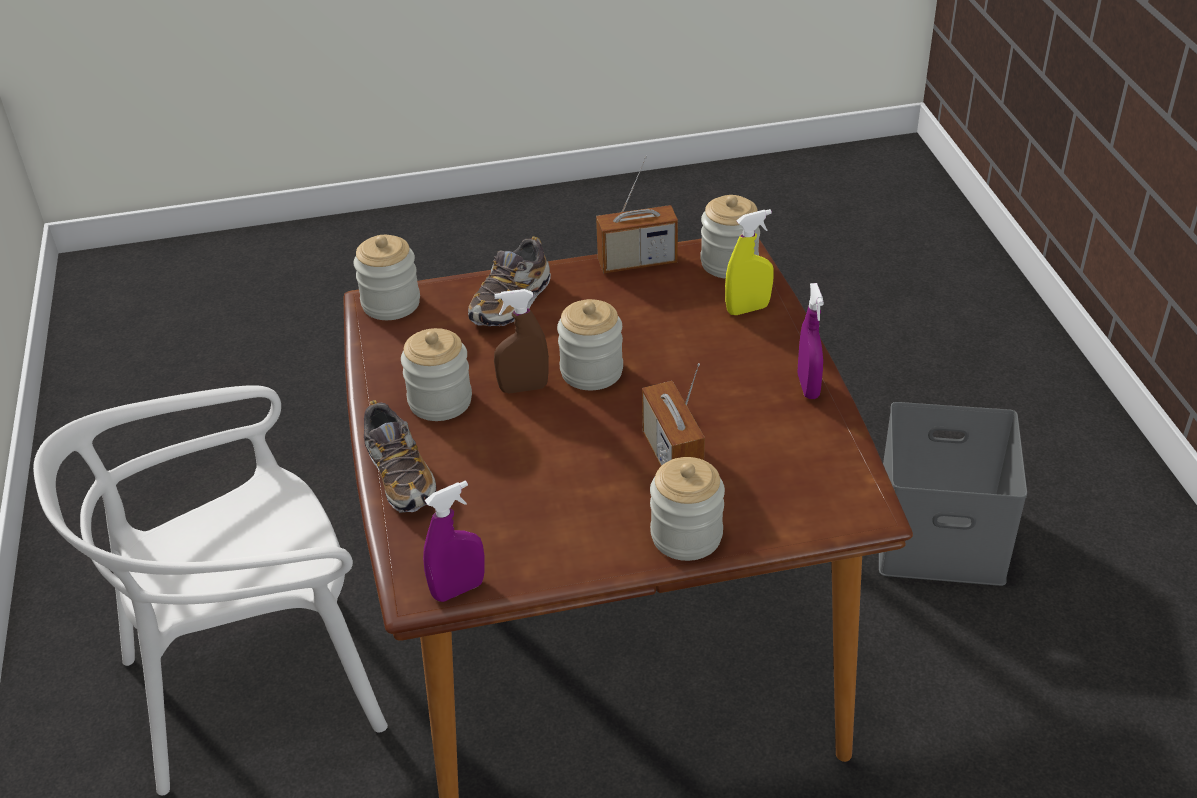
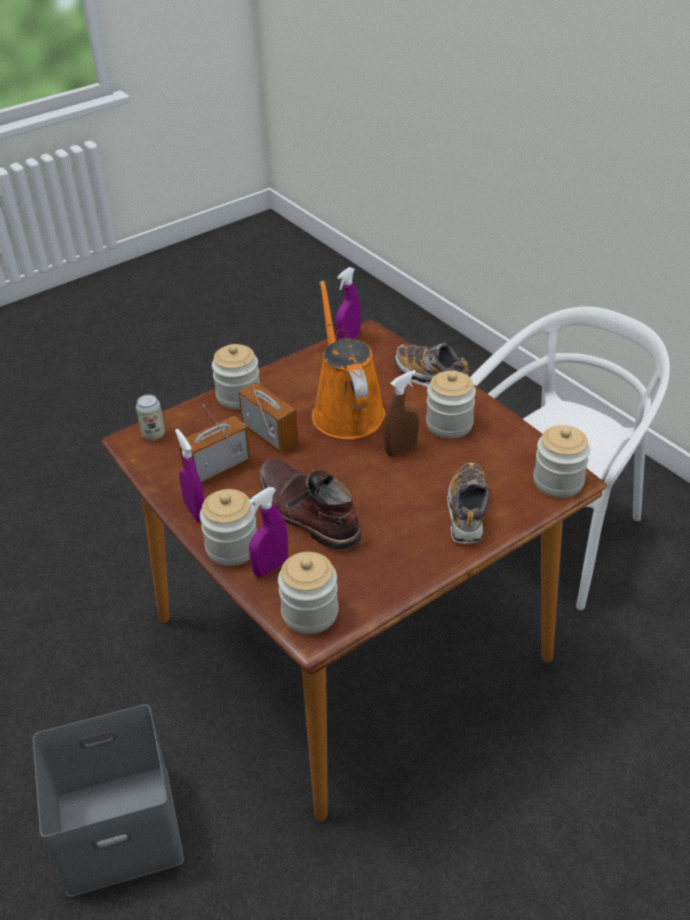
camera: 155 degrees right, 0 degrees up
jar [557,299,623,390] -> jar moved to [200,489,257,566]
radio [596,155,678,273] -> radio moved to [178,405,251,483]
yellow spray bottle [725,209,774,315] -> purple spray bottle [248,487,288,577]
none -> can [136,394,165,440]
none -> brown boot [259,459,361,551]
none -> orange watering can [312,281,385,439]

